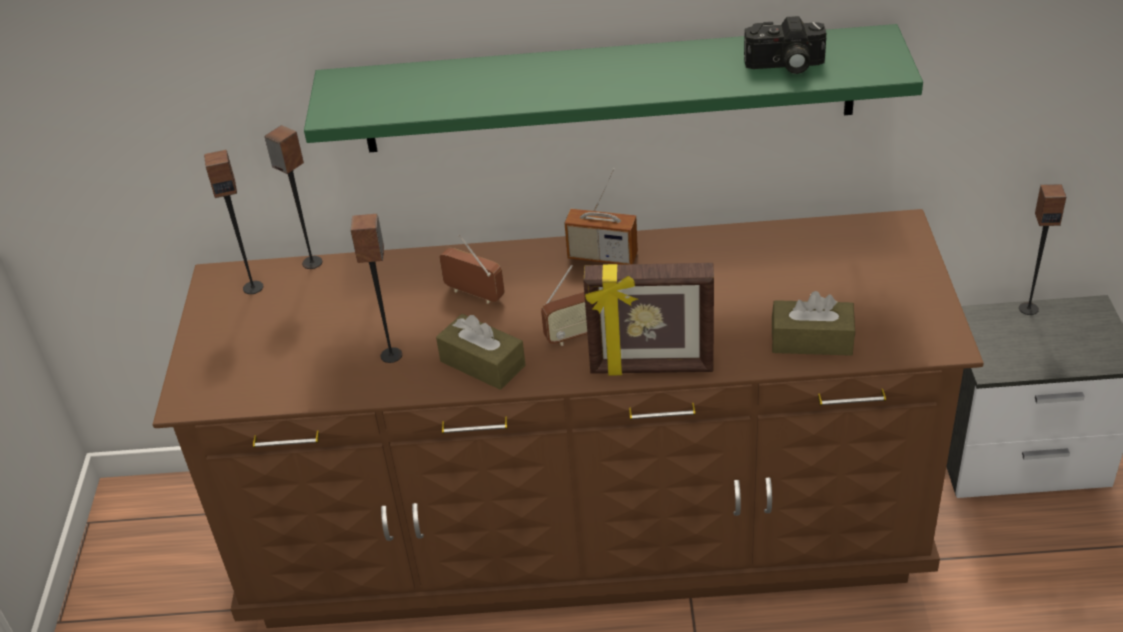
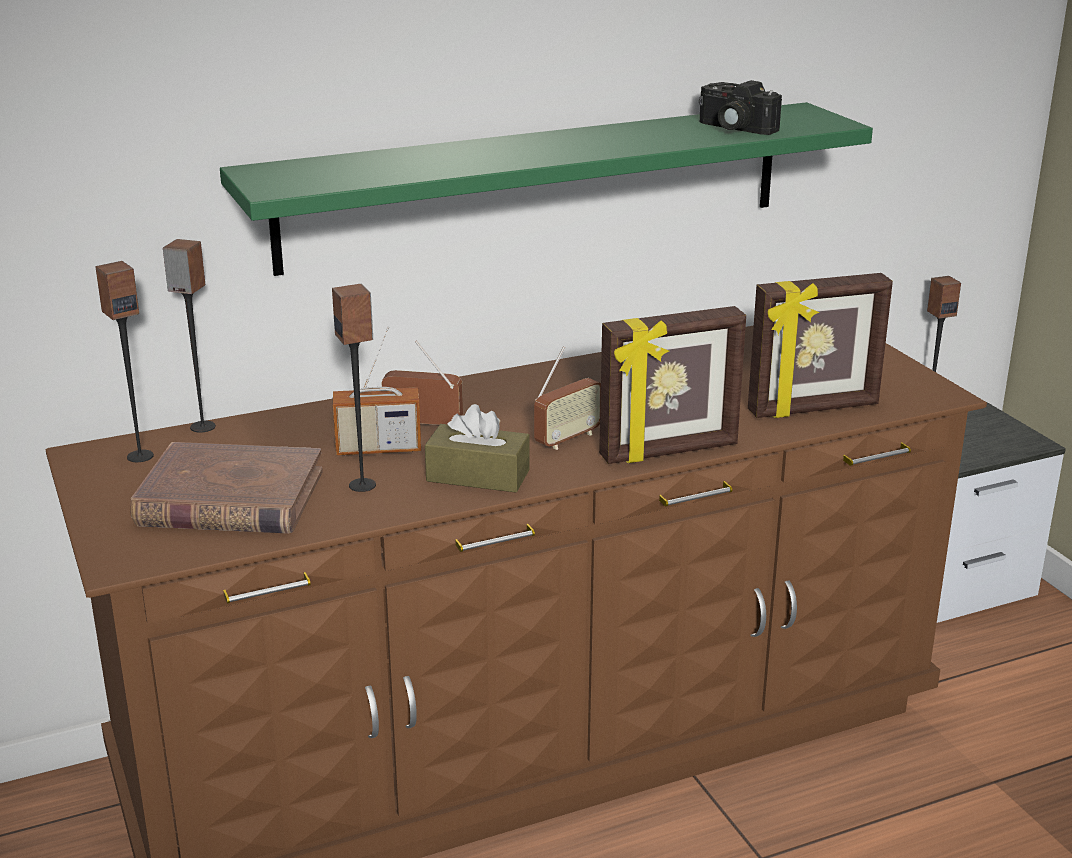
camera: 25 degrees left, 15 degrees down
radio [565,168,638,265] -> radio moved to [333,327,421,455]
camera [744,16,826,74] -> camera turned 60 degrees clockwise [699,80,782,135]
brown tissue box [772,291,855,356] -> picture frame [748,273,893,418]
none -> brown book [130,442,323,534]

